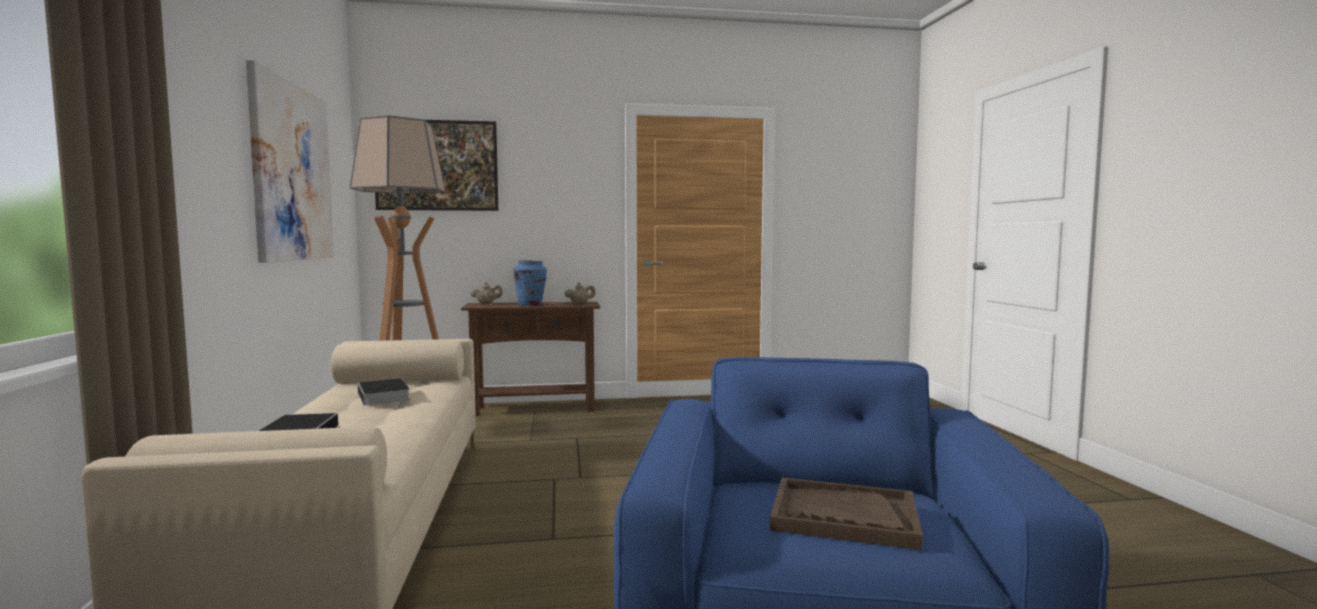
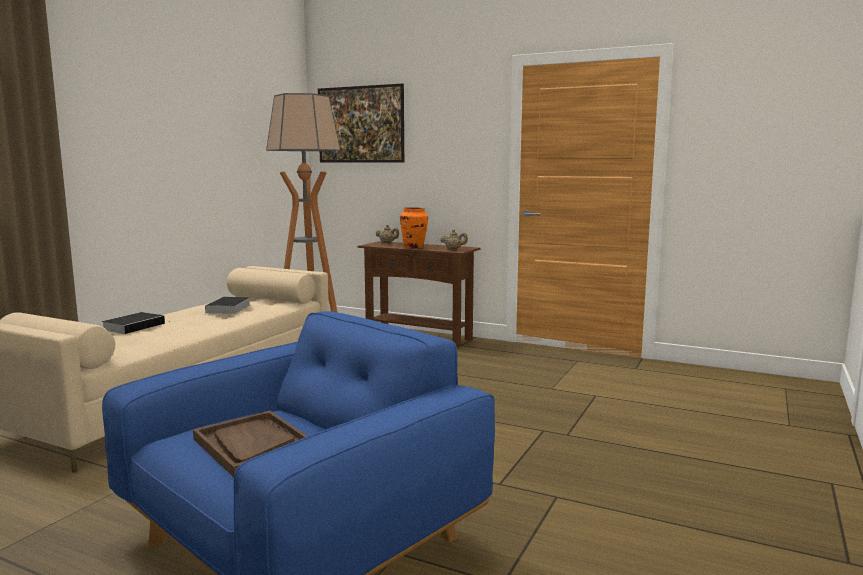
camera: 35 degrees right, 5 degrees up
picture [246,60,334,263] -> none
blue vase [513,260,547,306] -> orange vase [400,207,428,248]

